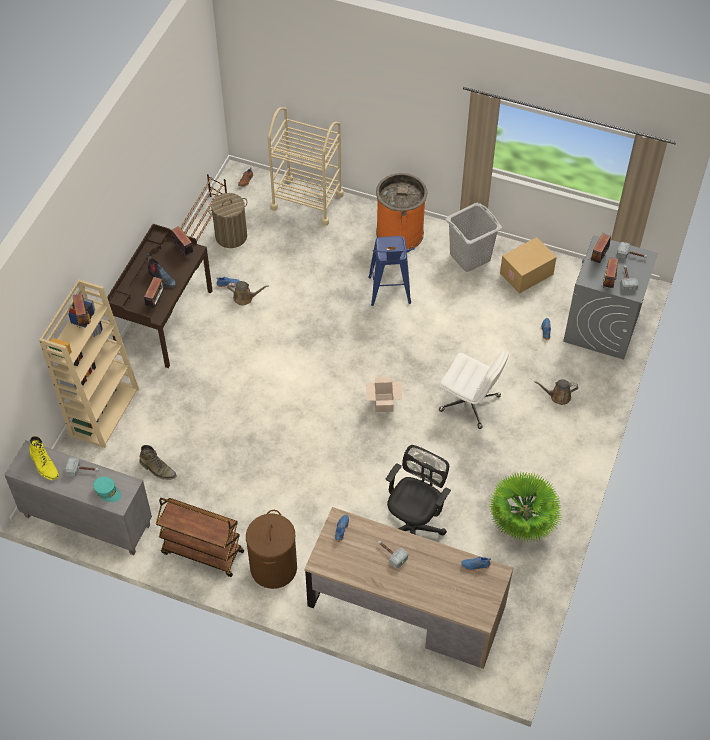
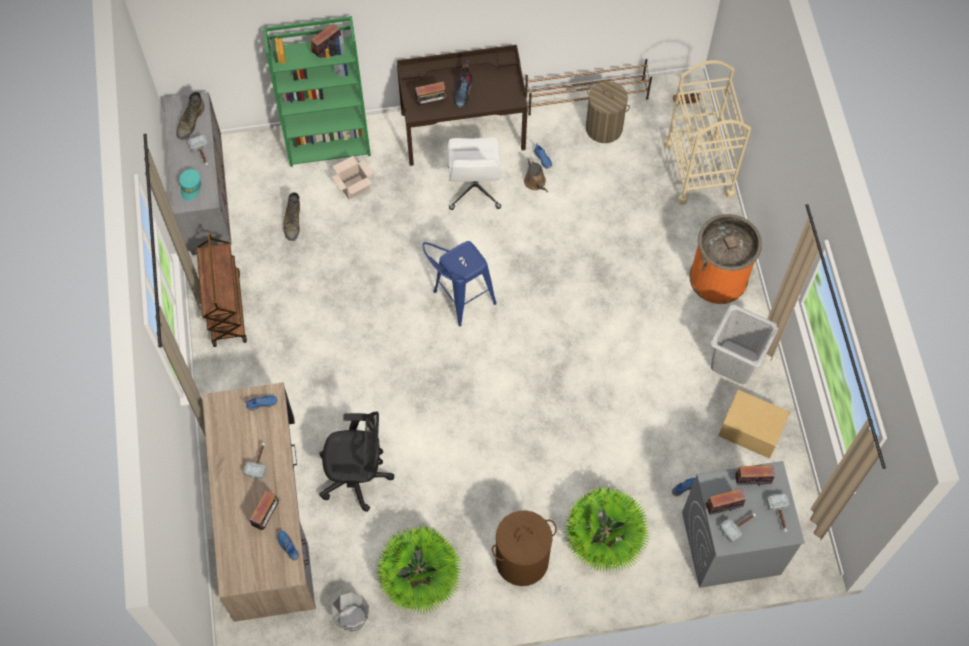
camera: 60 degrees right, 10 degrees up
yellow boot [29,436,59,480] -> green boot [176,92,205,140]
beige bookcase [39,279,139,448] -> green bookcase [263,16,371,167]
radio [171,227,193,257] -> radio moved to [250,490,279,530]
brown laundry basket [246,510,297,589] -> brown laundry basket moved to [492,510,557,586]
cardboard box [366,377,402,412] -> cardboard box moved to [332,156,373,200]
blue stool [368,236,415,306] -> blue stool moved to [422,241,497,326]
white office chair [439,350,509,429] -> white office chair moved to [448,137,501,210]
brown watering can [535,379,578,405] -> potted plant [563,486,649,572]
none -> grey bucket [331,592,369,632]

